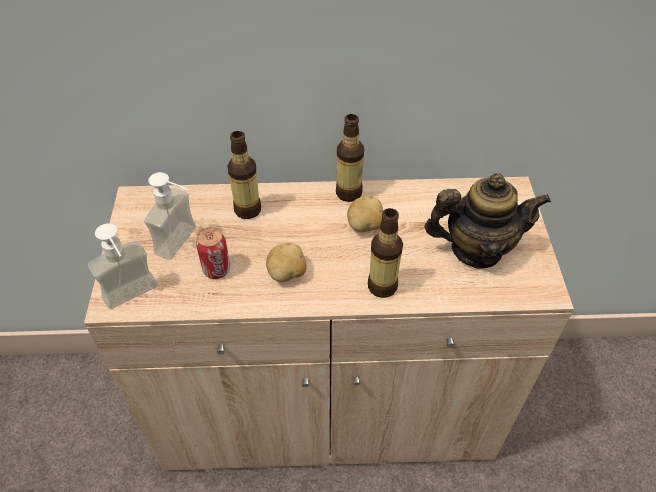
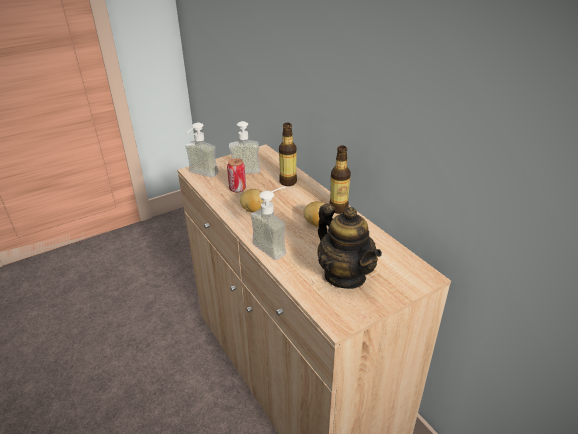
camera: 60 degrees right, 15 degrees down
bottle [368,208,403,298] -> soap dispenser [251,186,286,260]

